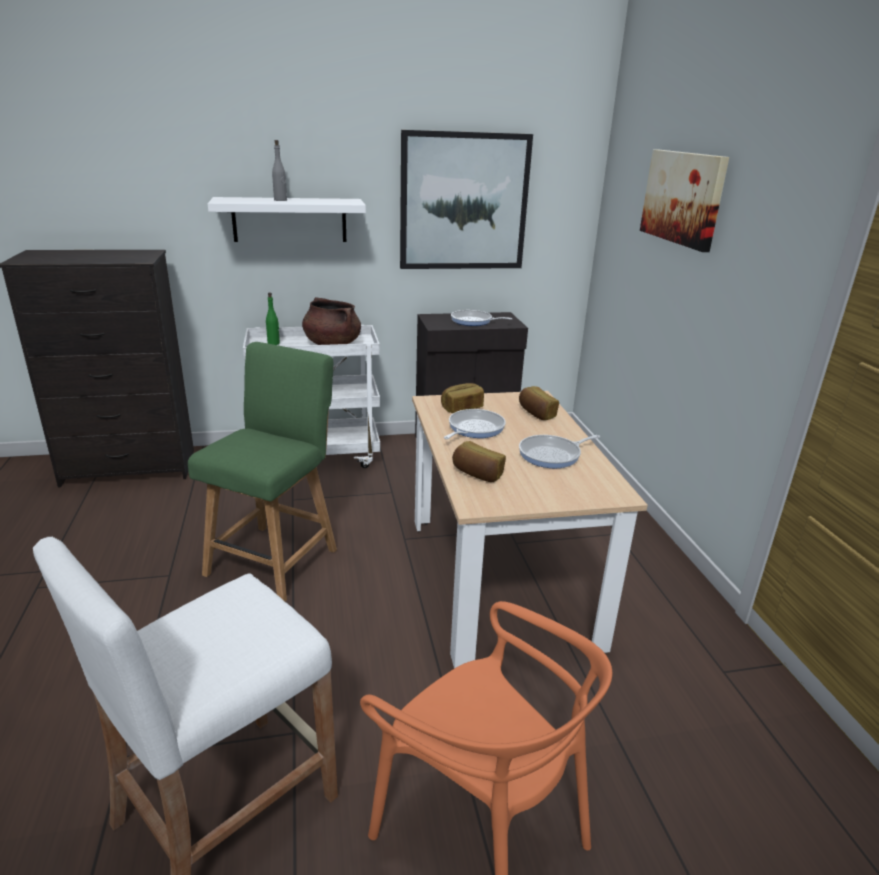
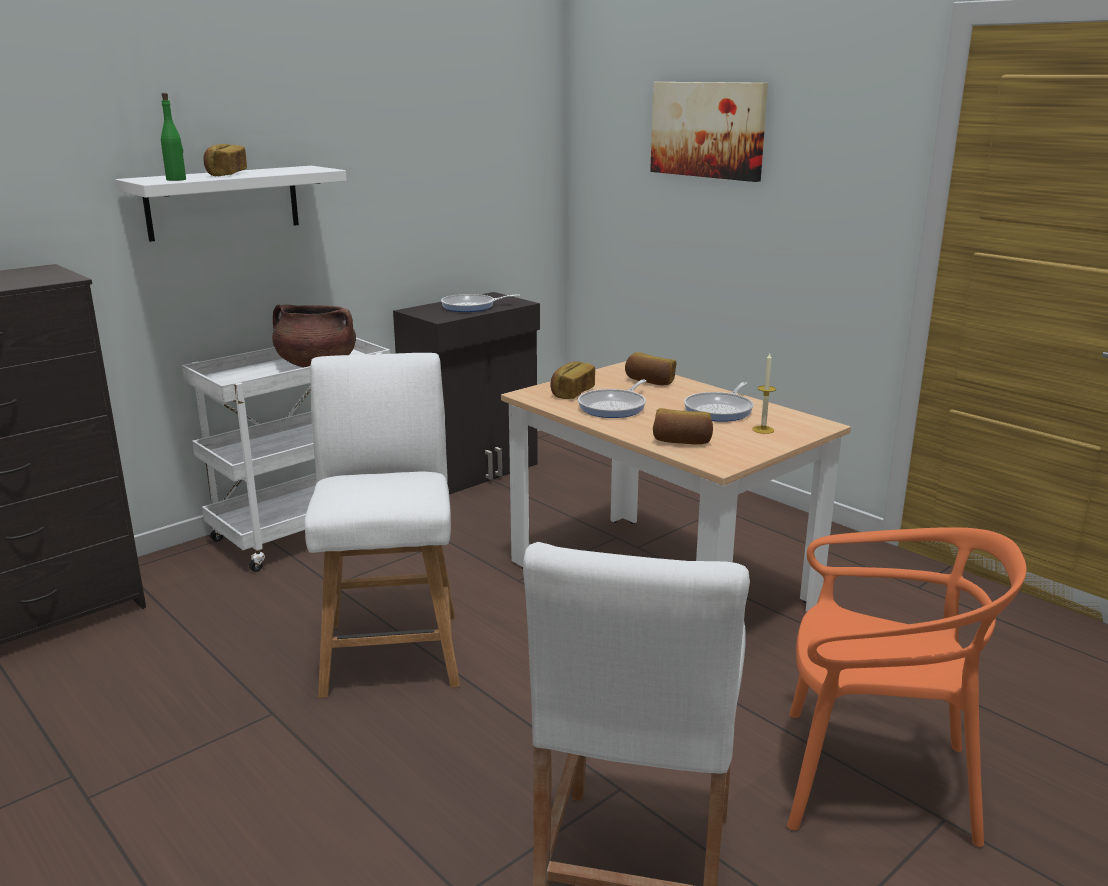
camera: 30 degrees left, 5 degrees down
green chair [188,342,337,602] -> white chair [305,353,460,698]
green bottle [266,292,280,345] -> green bottle moved to [161,93,186,181]
grey bottle [272,140,287,201] -> bread [203,144,247,176]
picture [400,130,533,269] -> none
frying pan [444,409,506,439] -> frying pan turned 150 degrees counterclockwise [578,380,646,418]
none -> candle [753,353,776,434]

